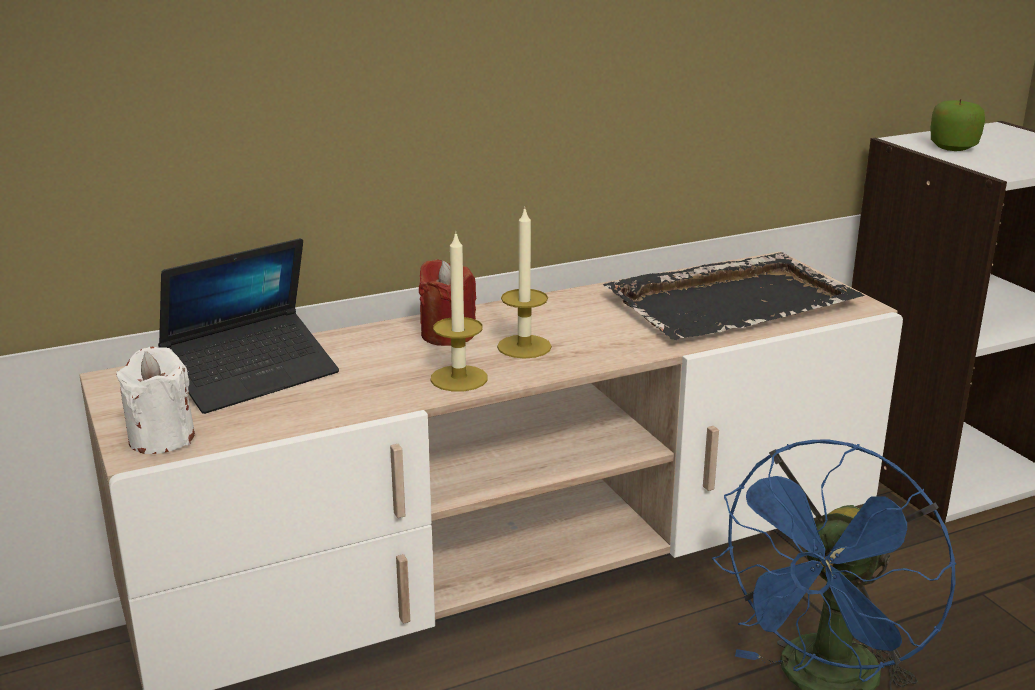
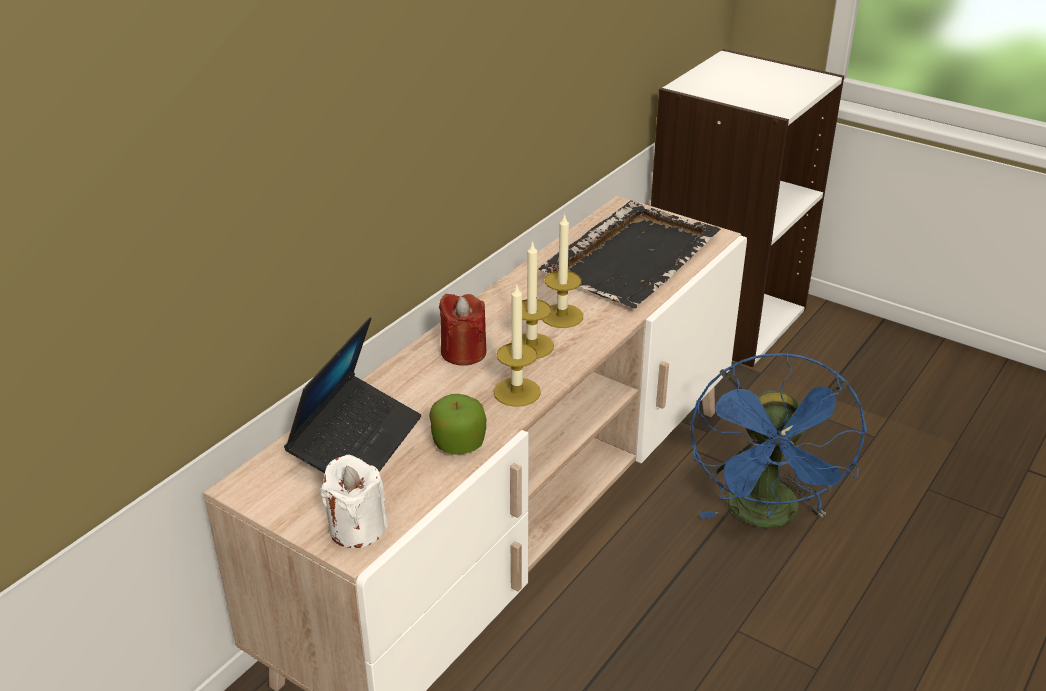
camera: 30 degrees left, 10 degrees up
apple [931,99,985,151] -> apple moved to [429,394,486,455]
none -> candle [542,213,583,328]

